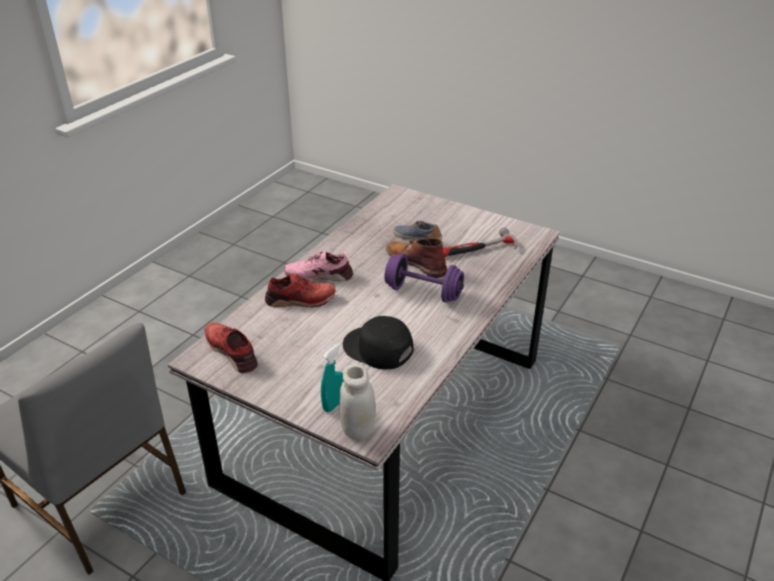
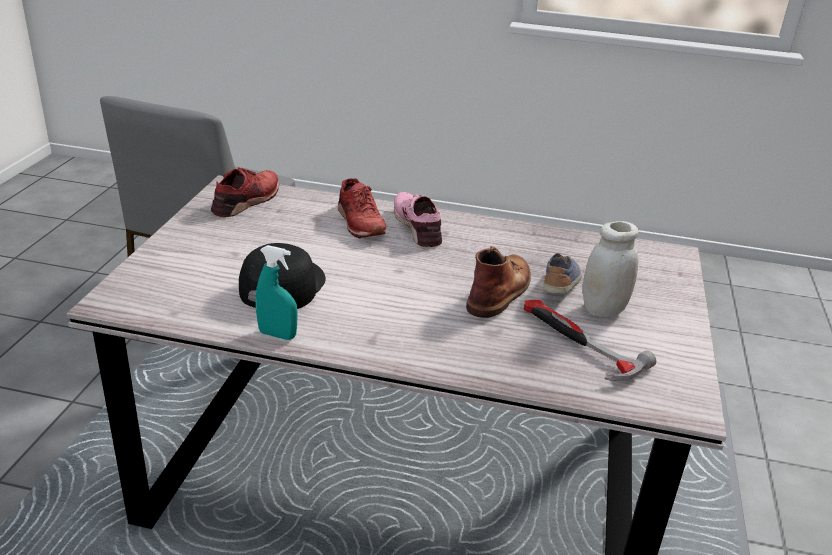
camera: 70 degrees right, 5 degrees down
turquoise spray bottle [321,343,343,412] -> turquoise spray bottle moved to [256,245,297,340]
white jar [340,364,376,440] -> white jar moved to [583,221,639,317]
purple dumbbell [384,253,464,303] -> none

